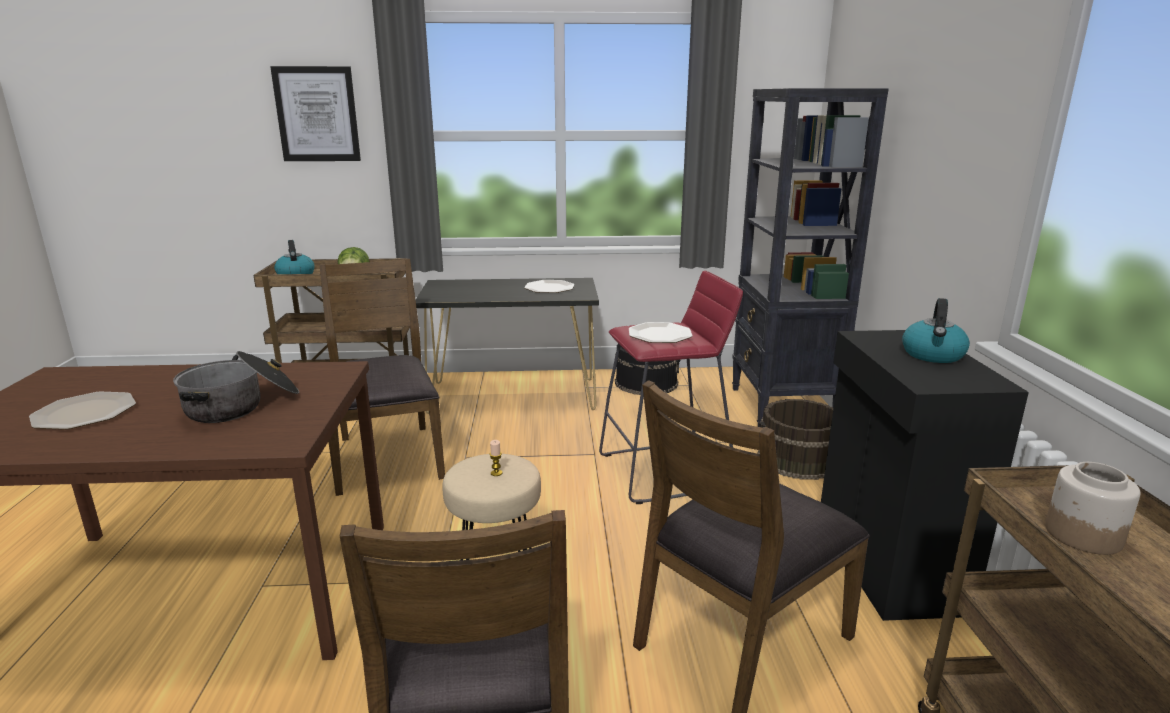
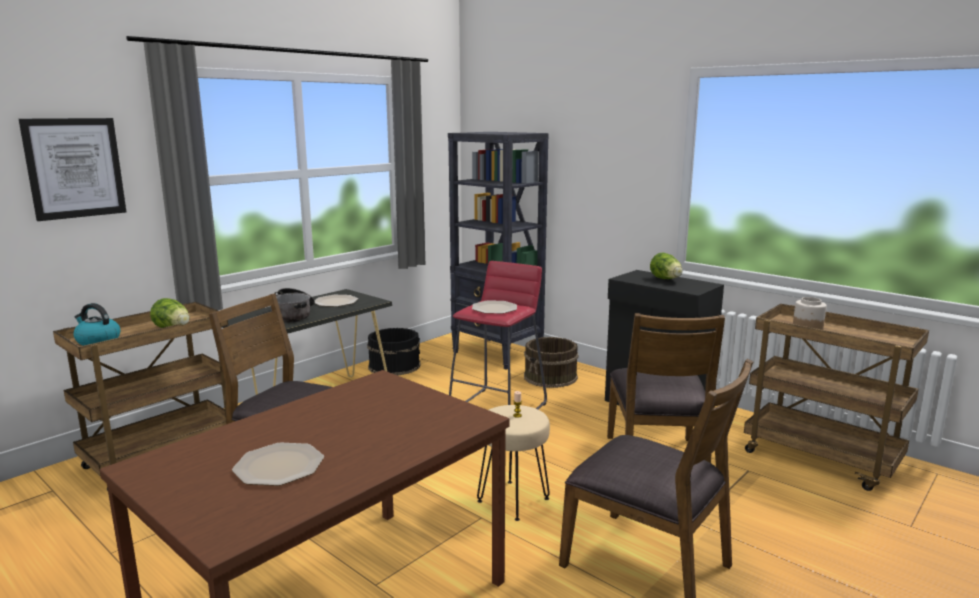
camera: 45 degrees left, 5 degrees down
cooking pot [173,351,299,423] -> cooking pot moved to [271,288,315,323]
kettle [902,298,970,363] -> lettuce [650,253,682,279]

